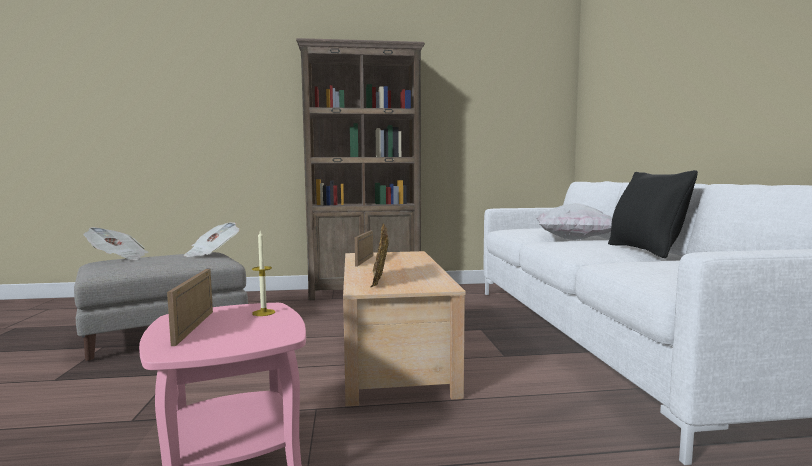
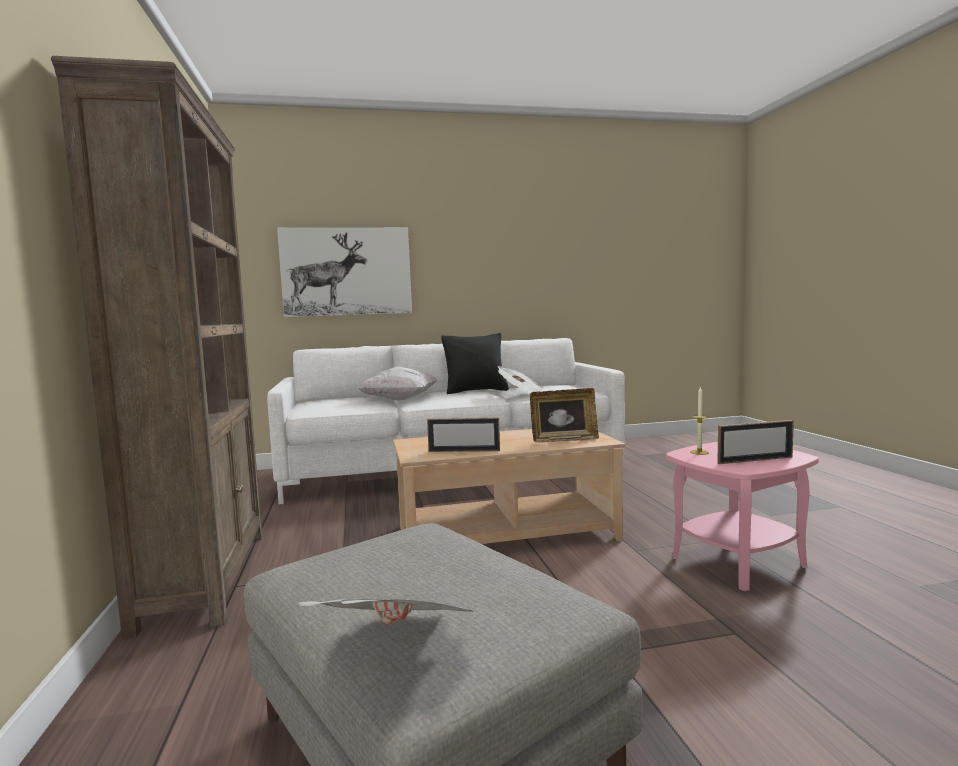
camera: 95 degrees left, 0 degrees up
newspaper [184,222,240,257] -> newspaper moved to [497,366,543,392]
none -> picture [277,227,412,317]

